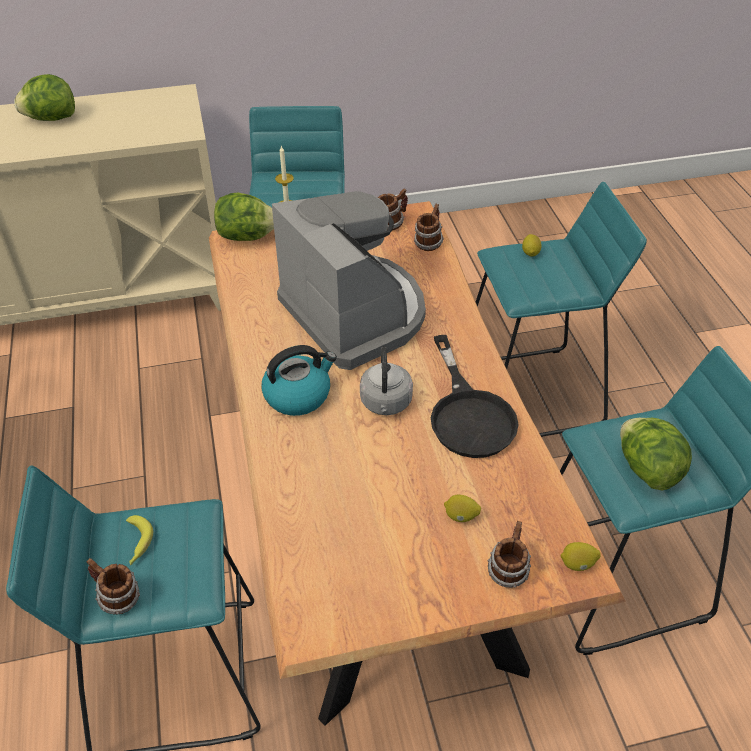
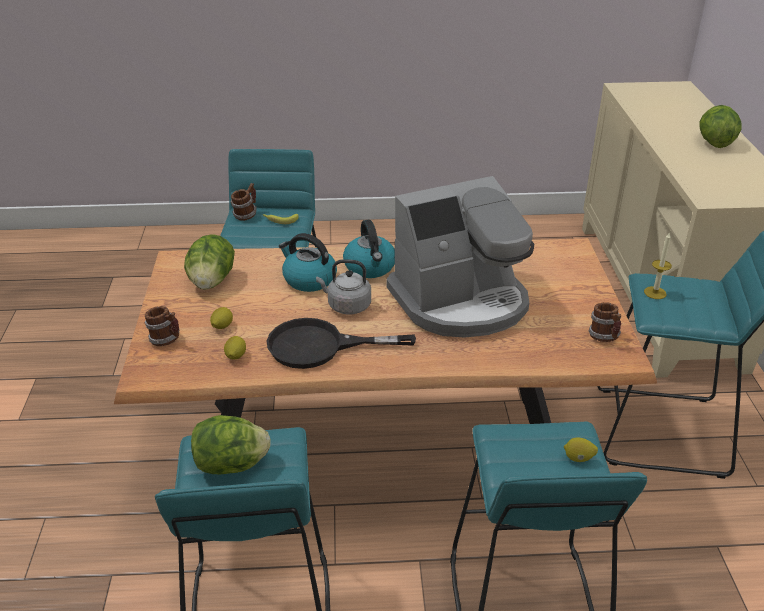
camera: 100 degrees right, 10 degrees down
lettuce [214,192,274,241] -> lettuce moved to [184,234,235,290]
mug [414,204,444,251] -> none
lemon [560,542,601,571] -> lemon moved to [224,336,246,360]
none -> kettle [279,233,337,292]

